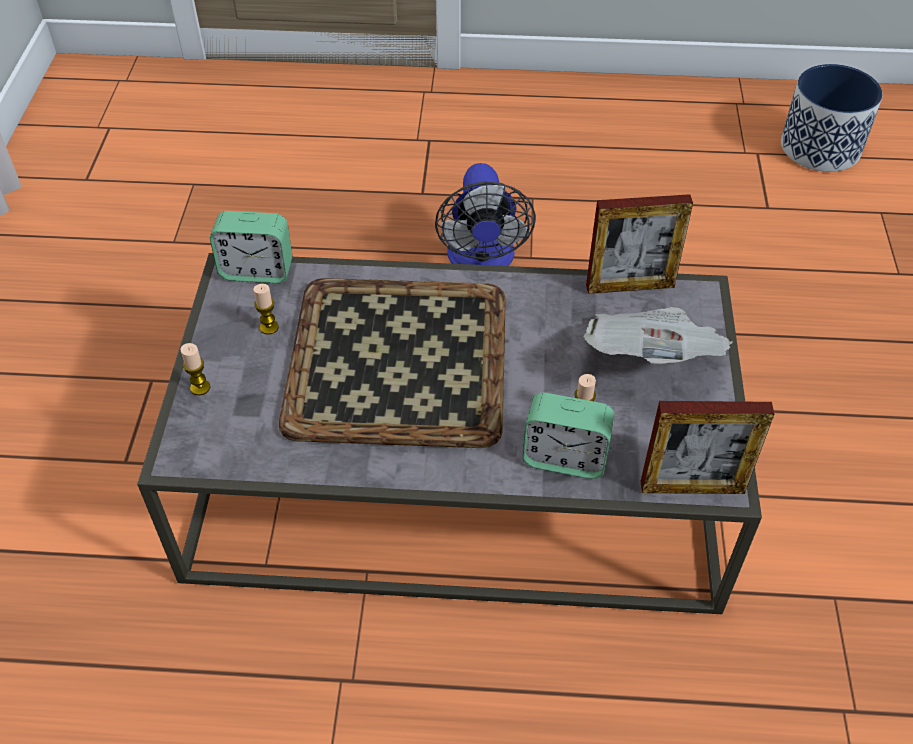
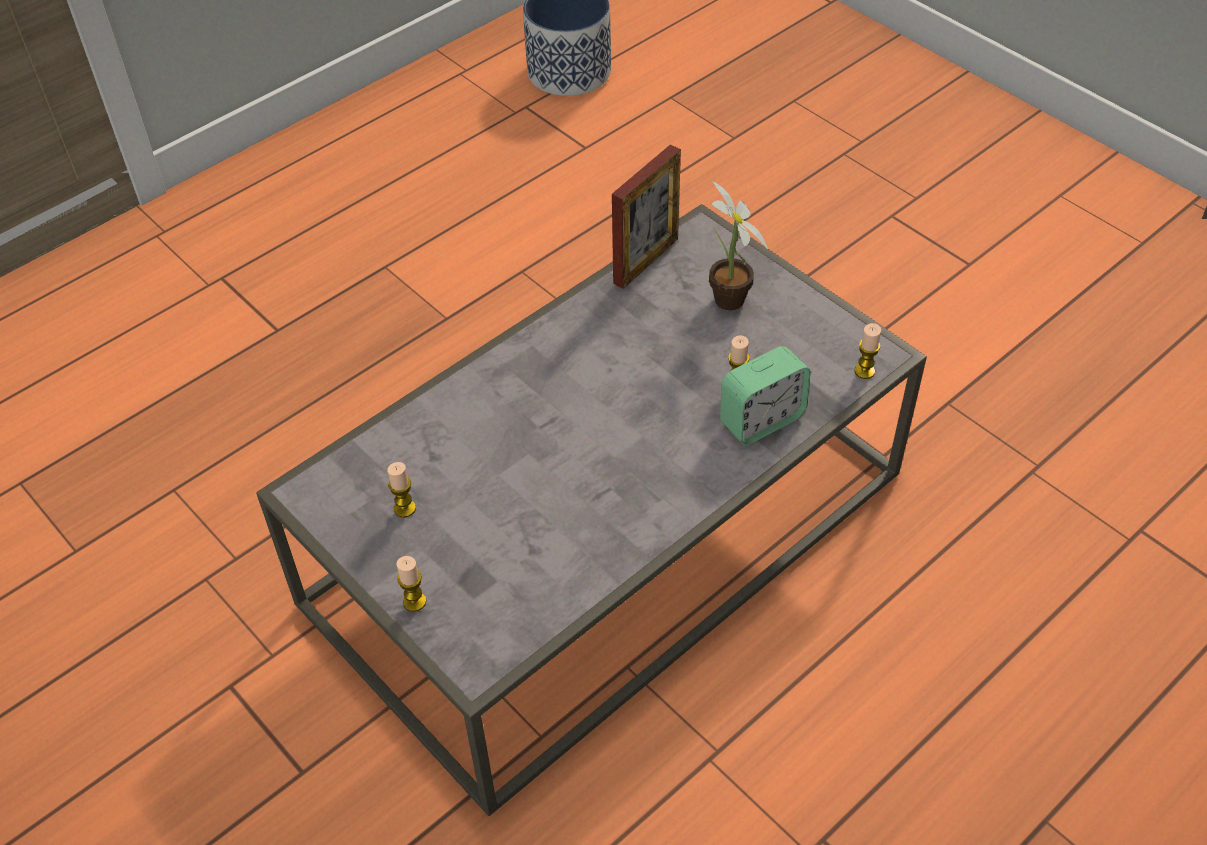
camera: 45 degrees left, 0 degrees up
alarm clock [210,211,292,283] -> none
tray [279,278,506,448] -> none
fan [435,163,536,266] -> none
newspaper [584,307,733,364] -> potted plant [709,181,768,311]
picture frame [641,401,774,494] -> candle [855,323,881,379]

